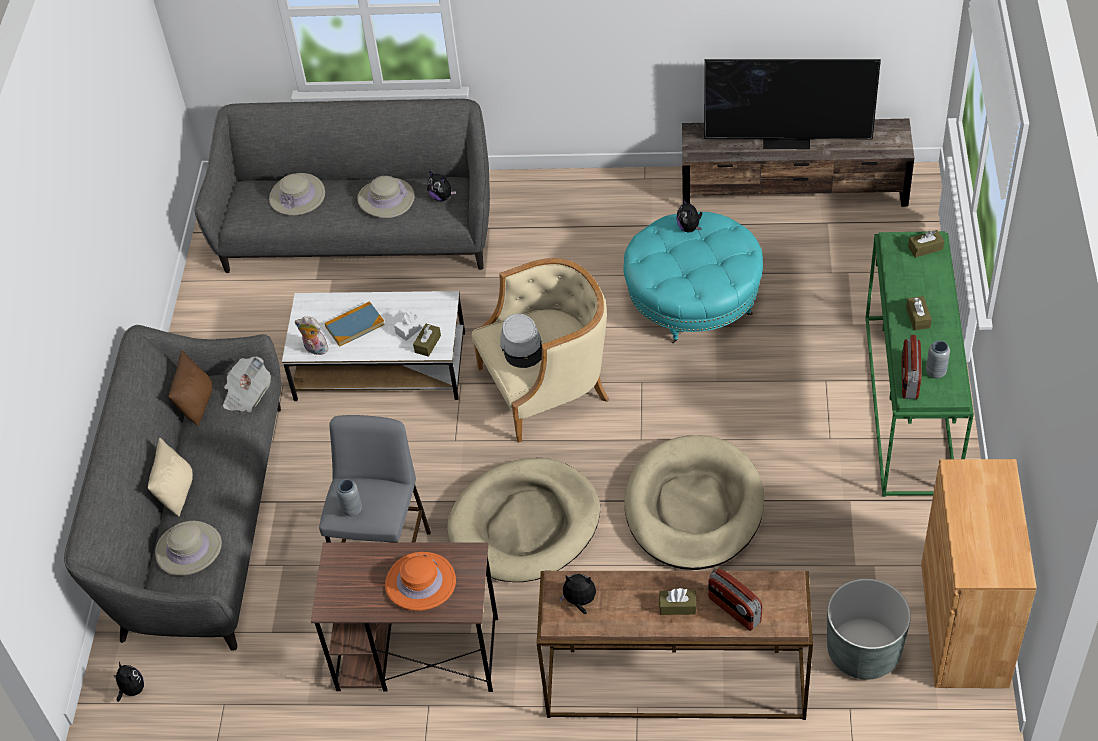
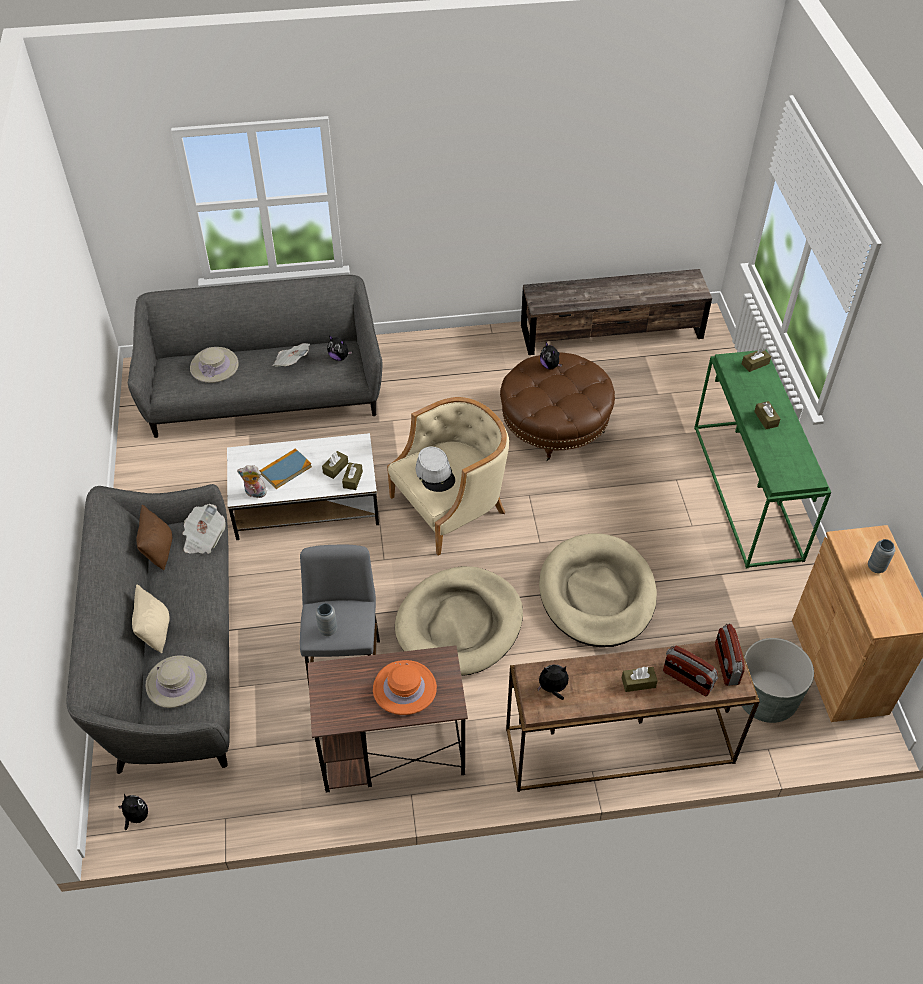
camera: 15 degrees left, 0 degrees up
beige hat [357,176,415,218] -> newspaper [272,343,310,367]
white tissue box [394,309,427,341] -> brown tissue box [322,451,348,479]
turquoise ottoman [623,212,763,343] -> brown ottoman [500,352,615,461]
television [704,59,881,149] -> none
radio [902,335,921,399] -> radio moved to [715,623,745,686]
grey vase [926,341,950,379] -> grey vase moved to [868,539,895,573]

